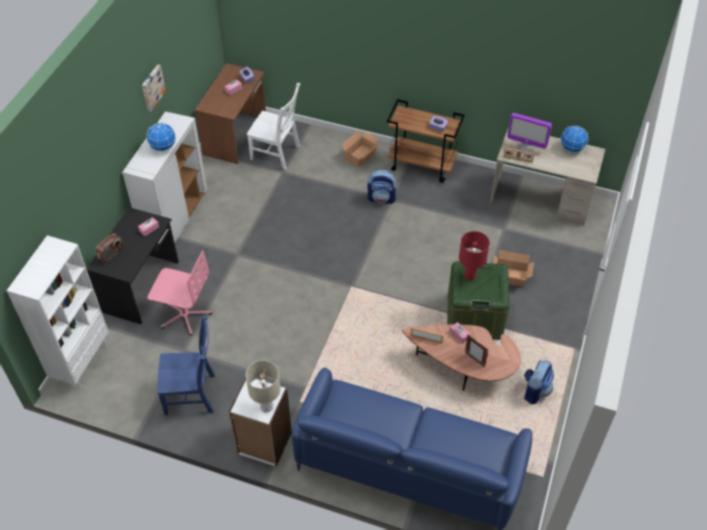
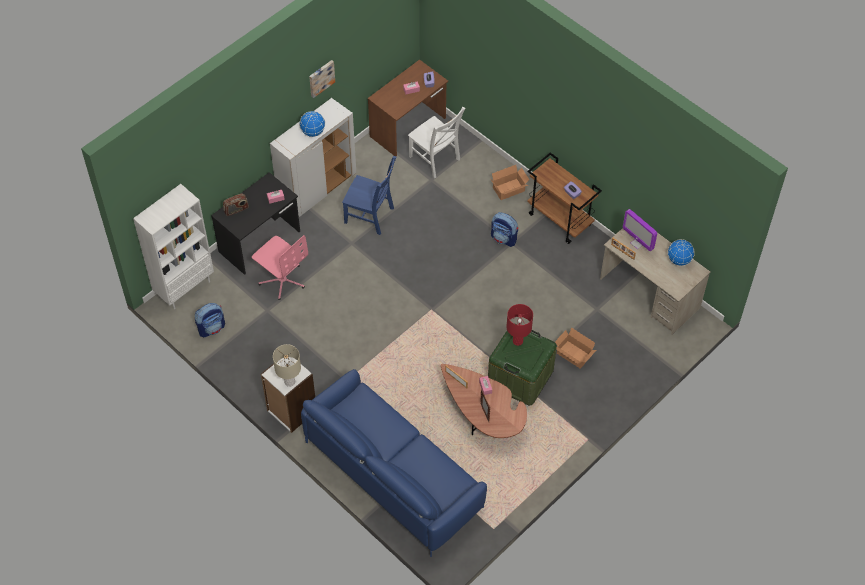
camera: 25 degrees right, 5 degrees up
blue chair [157,315,215,415] -> blue chair moved to [342,156,396,235]
backpack [524,360,554,404] -> backpack moved to [195,303,225,337]

